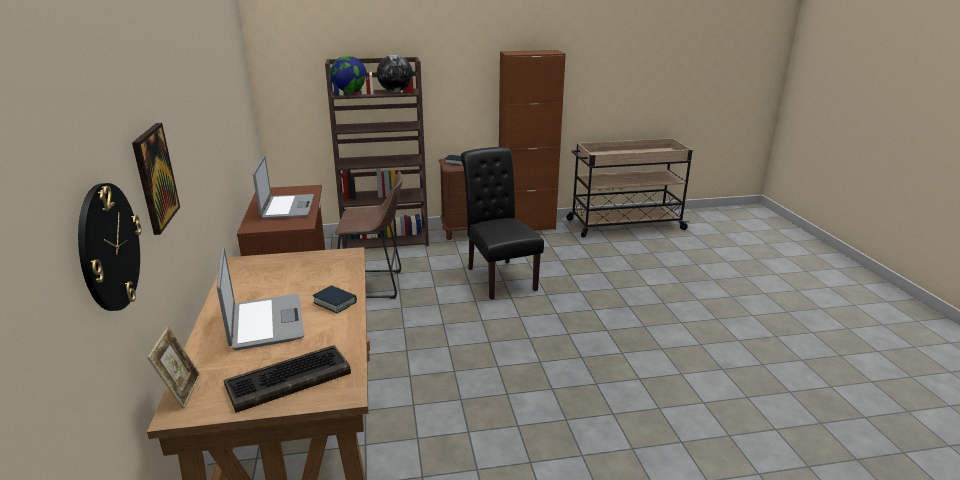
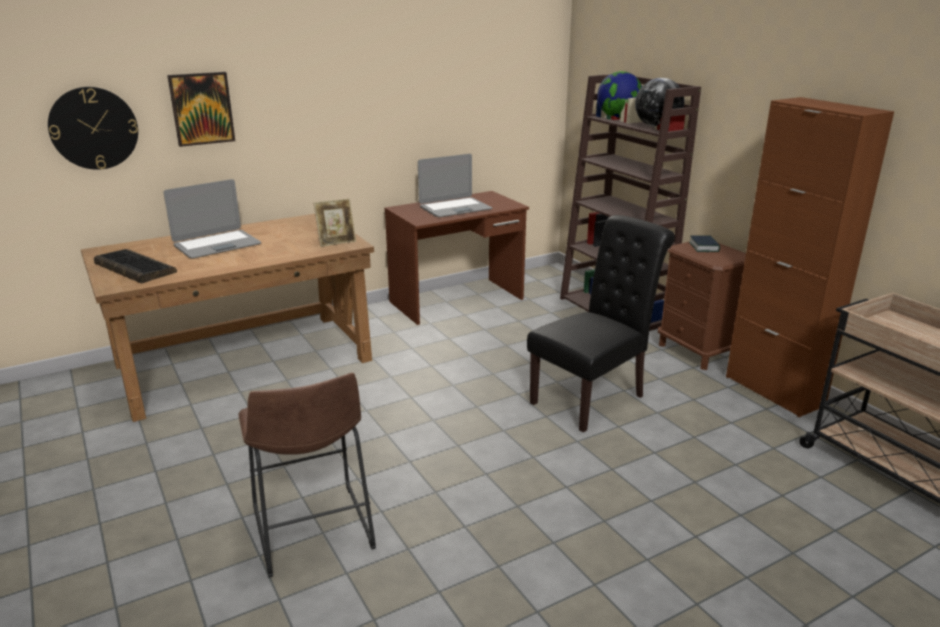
camera: 70 degrees right, 0 degrees up
picture frame [147,326,201,409] -> picture frame moved to [314,199,356,247]
book [312,285,357,313] -> none
brown stool [335,171,403,299] -> brown stool moved to [238,373,376,578]

